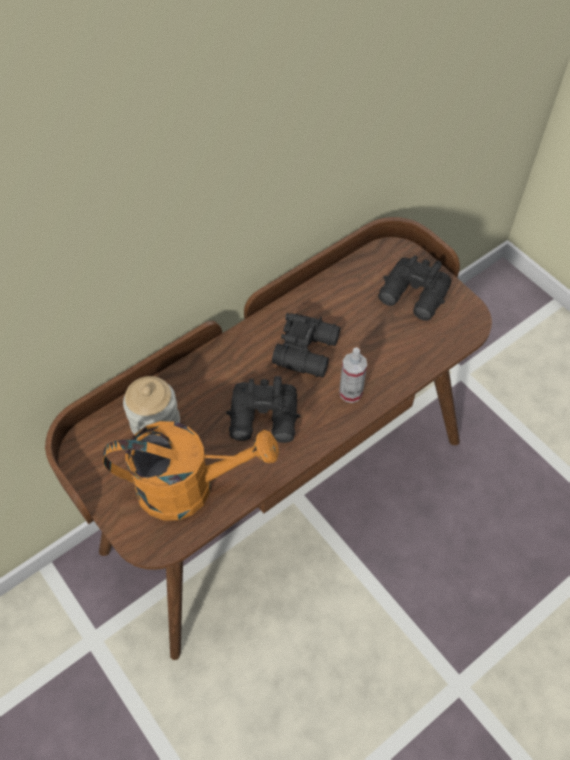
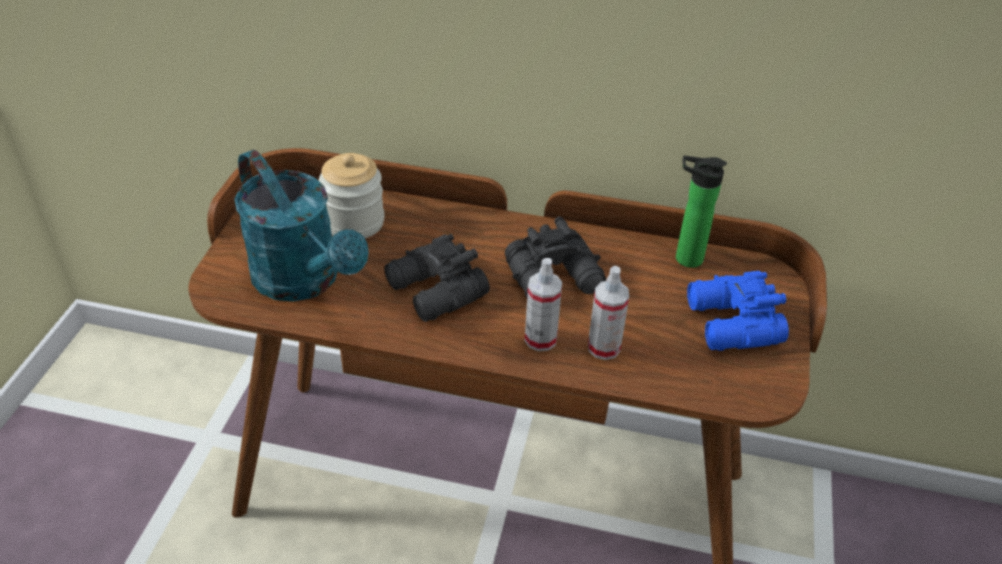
camera: 50 degrees right, 15 degrees down
orange watering can [103,421,279,520] -> turquoise watering can [234,150,369,302]
black binoculars [378,255,451,321] -> blue binoculars [687,271,789,351]
none -> spray bottle [588,266,629,360]
none -> bottle [676,156,727,268]

